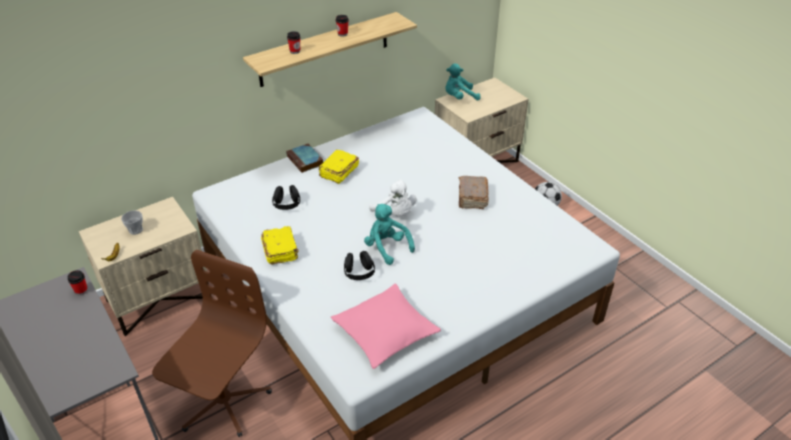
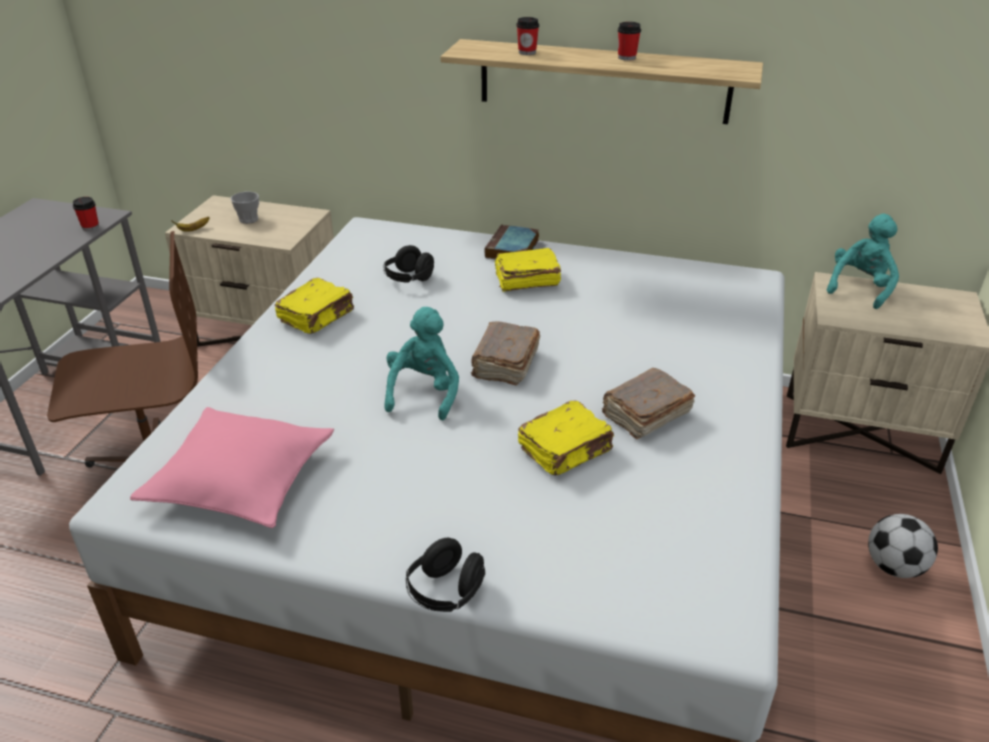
camera: 50 degrees right, 5 degrees down
black headphones [344,251,375,280] -> black headphones moved to [406,538,485,612]
white plush toy [369,179,417,217] -> brown book [471,321,540,386]
turquoise plush toy [445,63,481,101] -> turquoise plush toy turned 90 degrees clockwise [827,214,899,309]
none -> yellow book [518,401,614,476]

